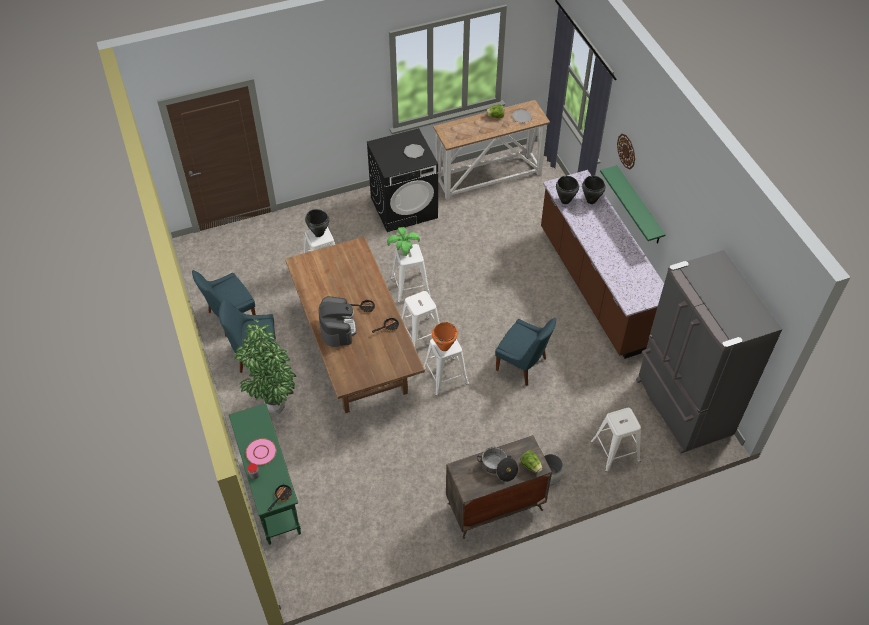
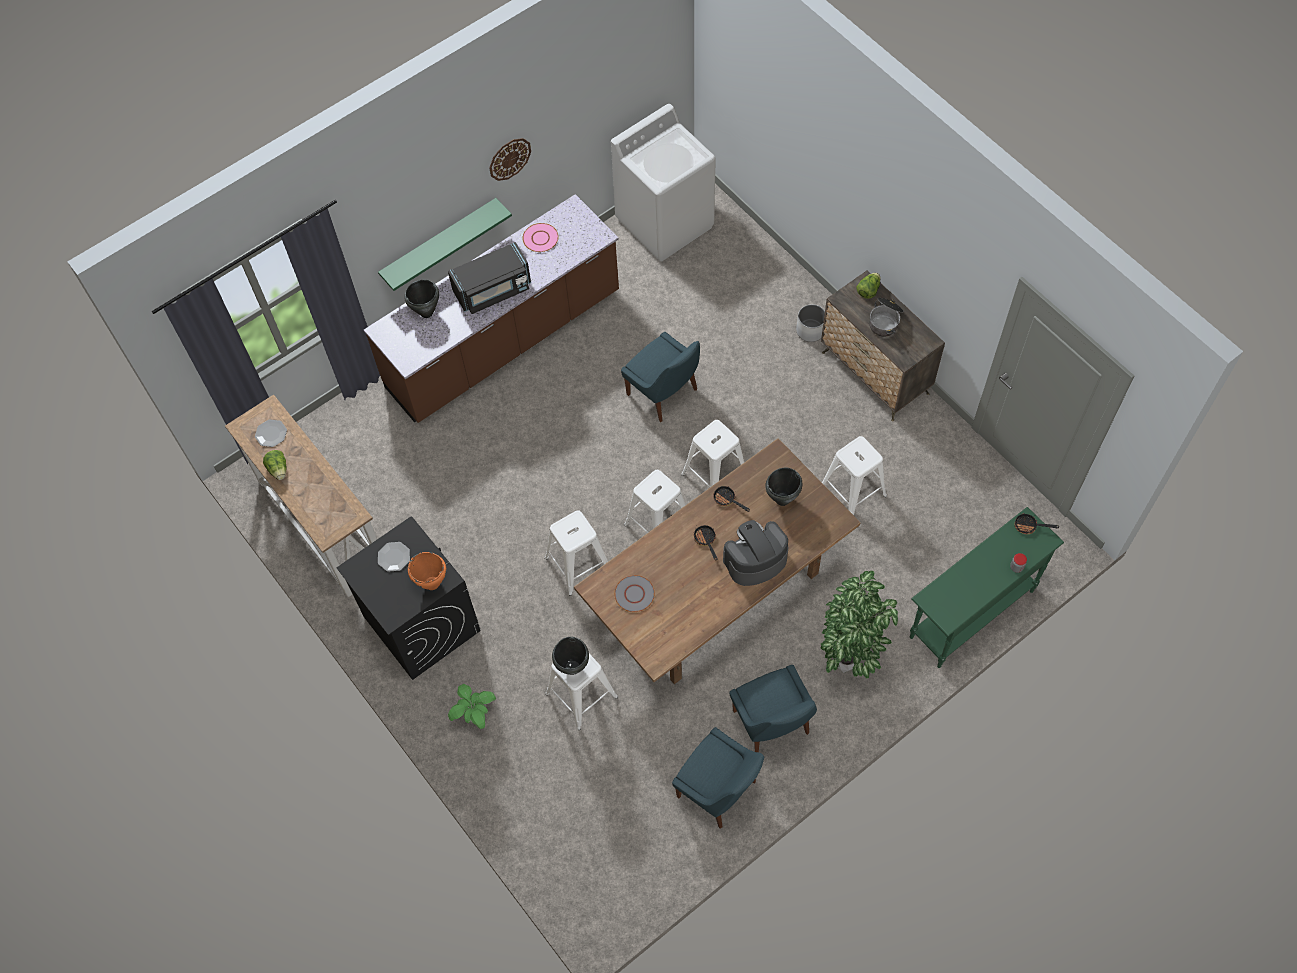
camera: 105 degrees left, 10 degrees up
pink plate [246,438,277,465] -> pink plate moved to [523,223,559,252]
potted plant [387,227,420,256] -> potted plant moved to [448,684,496,729]
orange cooking pot [432,322,457,351] -> orange cooking pot moved to [408,552,446,590]
blue chair [495,318,556,386] -> blue chair turned 120 degrees clockwise [621,332,700,422]
black cooking pot [556,176,579,204] -> black cooking pot moved to [765,468,803,506]
white stool [591,408,641,472] -> white stool moved to [822,436,887,515]
wall clock [617,134,635,169] -> wall clock moved to [489,138,531,181]
grey fridge [636,250,782,454] -> white washing machine [611,104,716,262]
none -> black microwave [448,242,531,314]
none -> grey plate [614,575,655,612]

